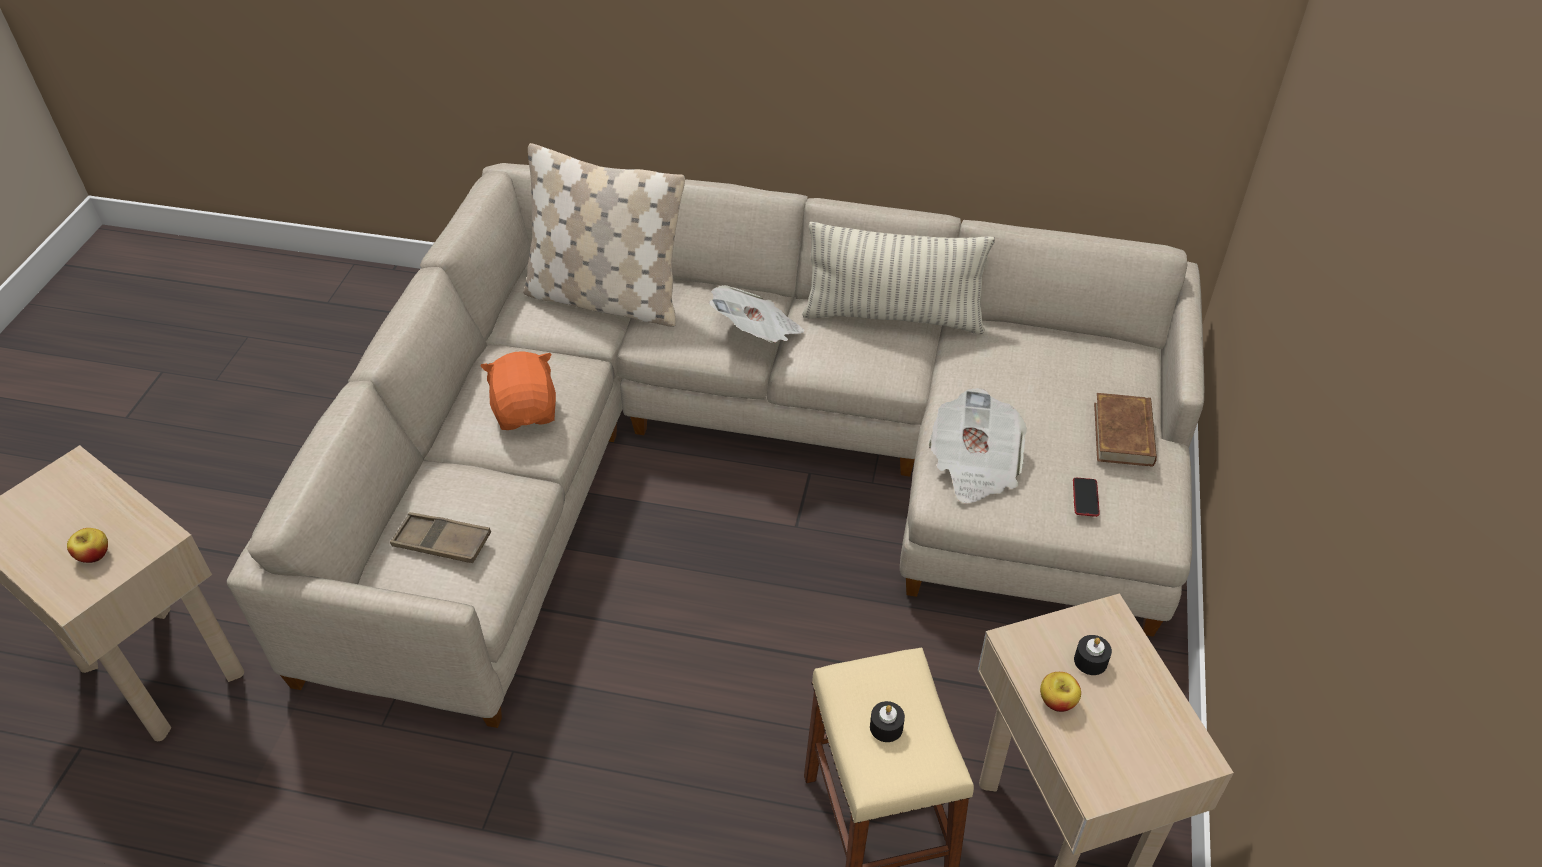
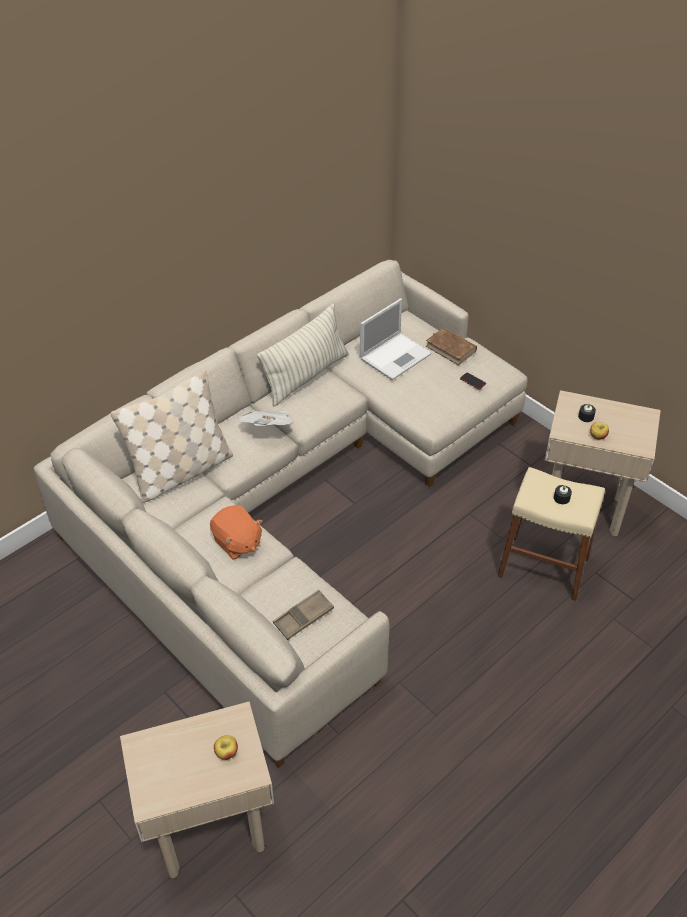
camera: 55 degrees left, 0 degrees up
orange plush toy [481,351,556,430] -> orange plush toy turned 150 degrees counterclockwise [210,505,263,560]
newspaper [928,388,1027,504] -> none
none -> laptop [360,298,432,380]

